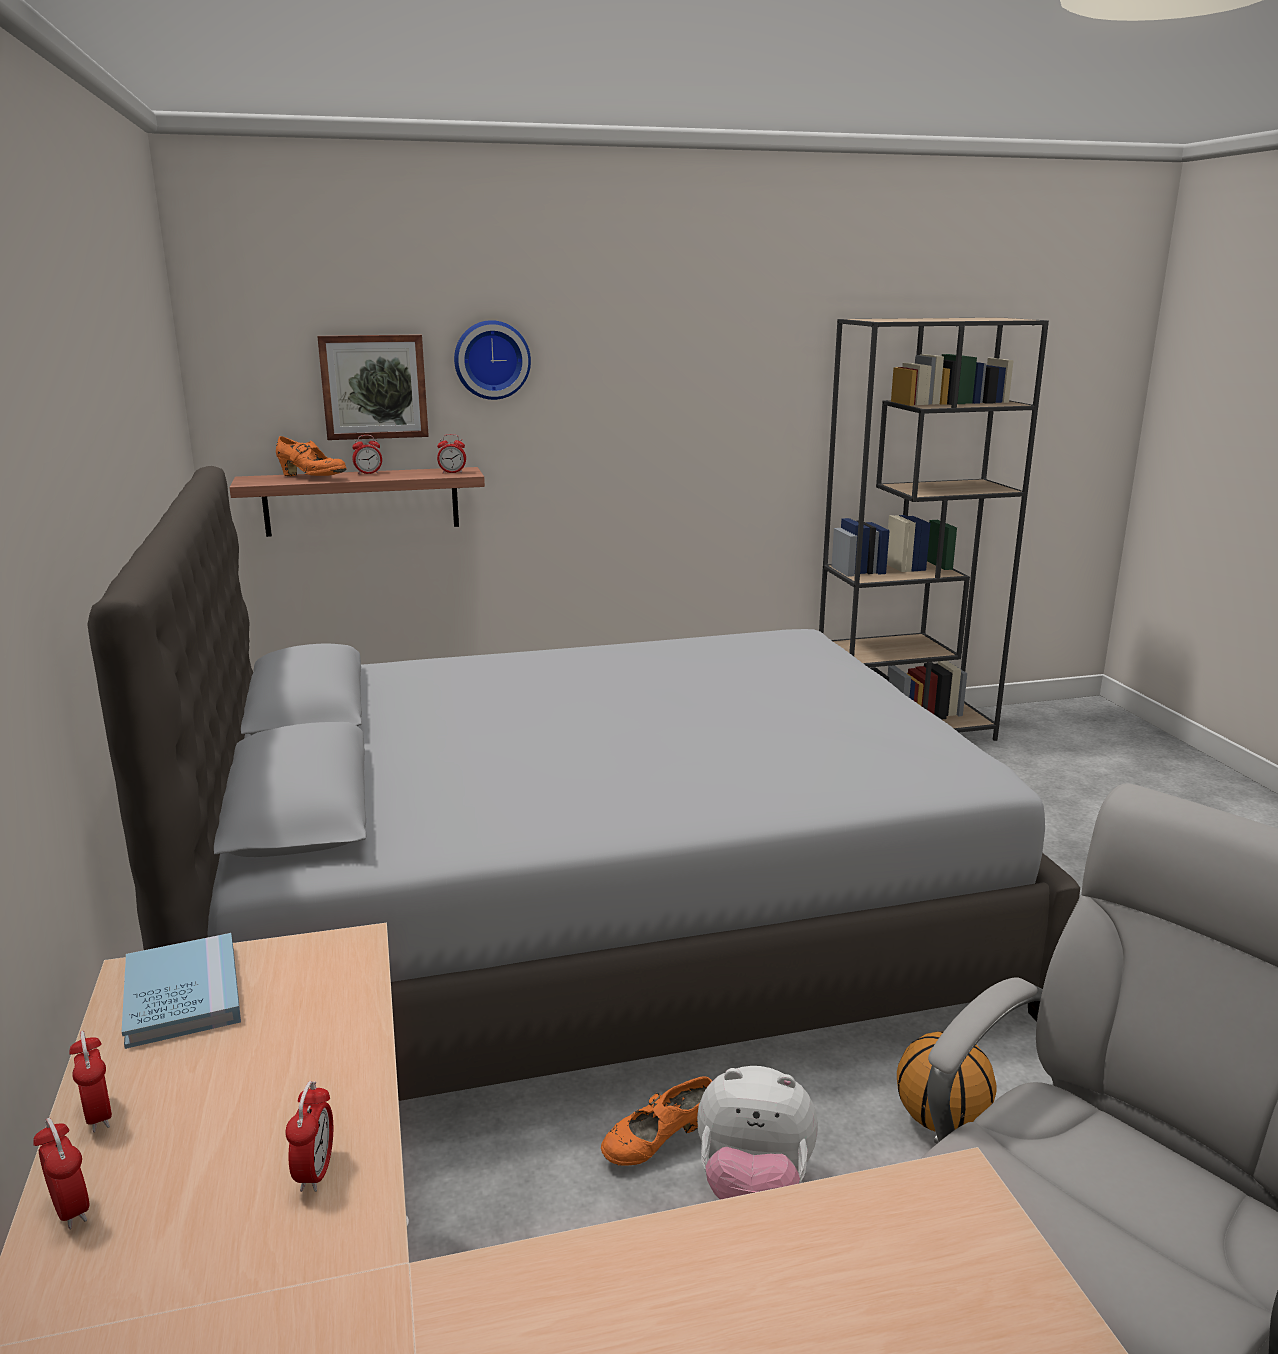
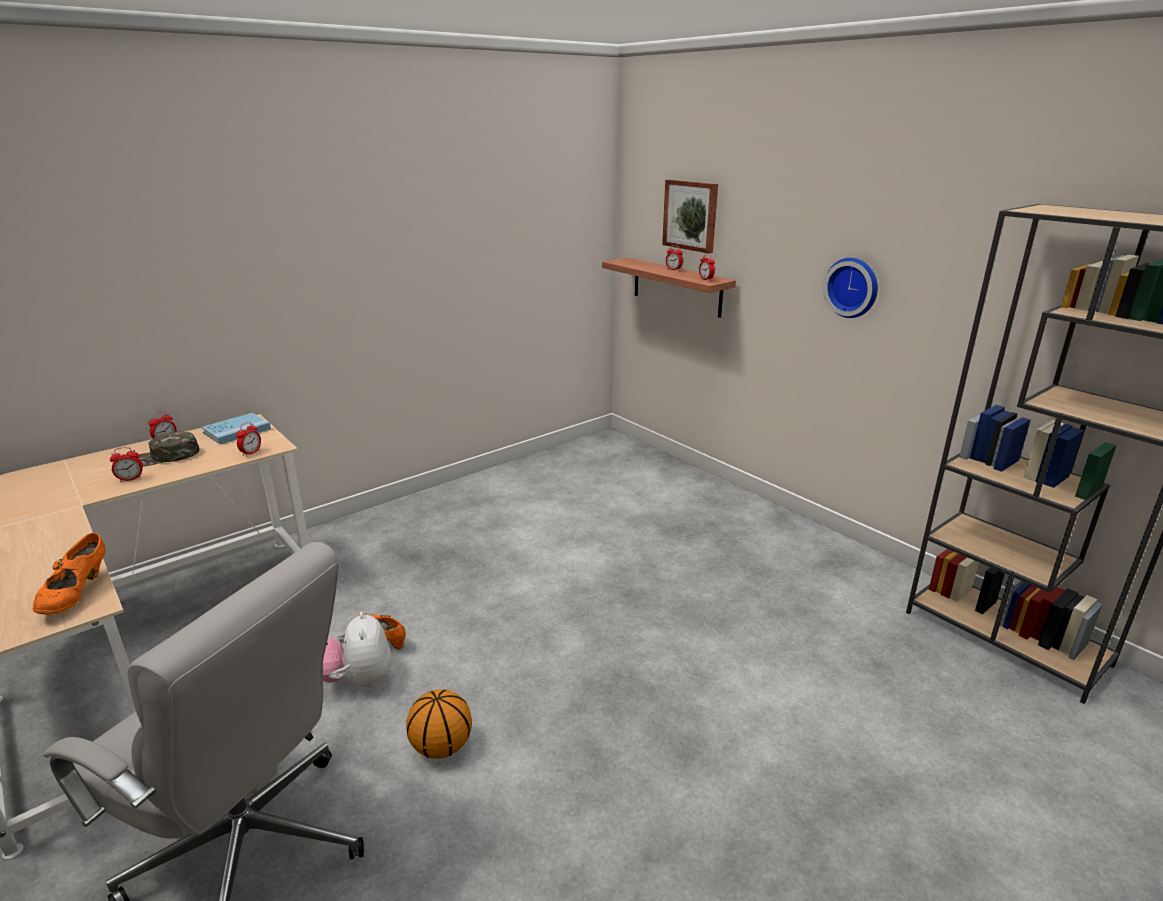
camera: 65 degrees right, 5 degrees up
alarm clock [33,1118,89,1229] -> alarm clock moved to [236,422,261,457]
grey bed [87,466,1080,1101] -> none
orange shoe [276,436,346,476] -> orange shoe moved to [33,533,106,614]
wall clock [454,320,531,400] -> wall clock moved to [823,258,878,318]
none -> green cap [138,431,199,467]

